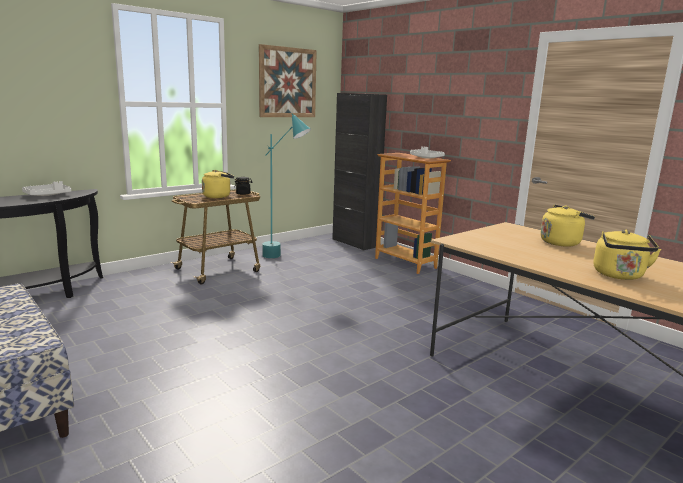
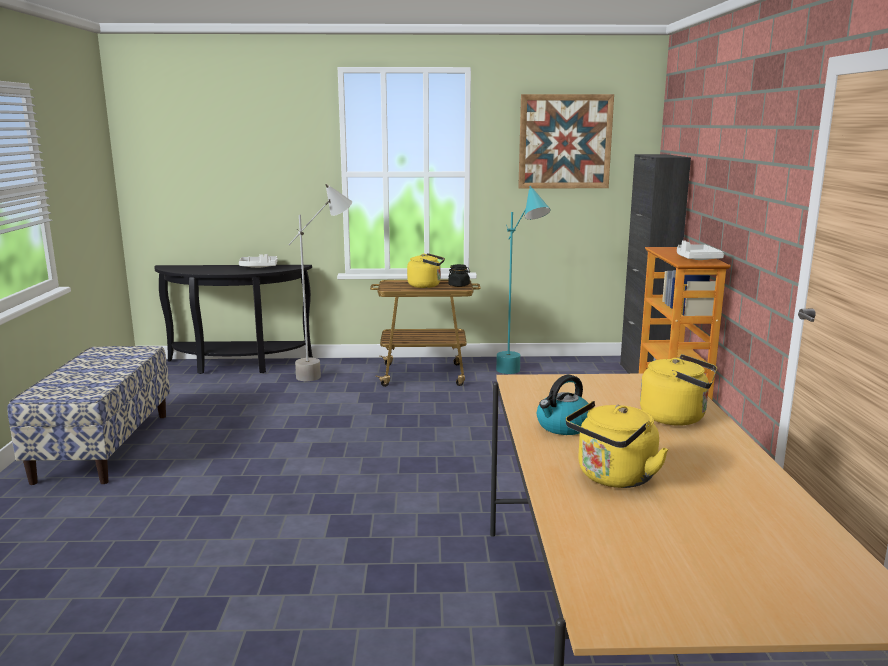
camera: 40 degrees right, 0 degrees up
none -> grey floor lamp [288,184,352,381]
none -> kettle [537,375,589,435]

